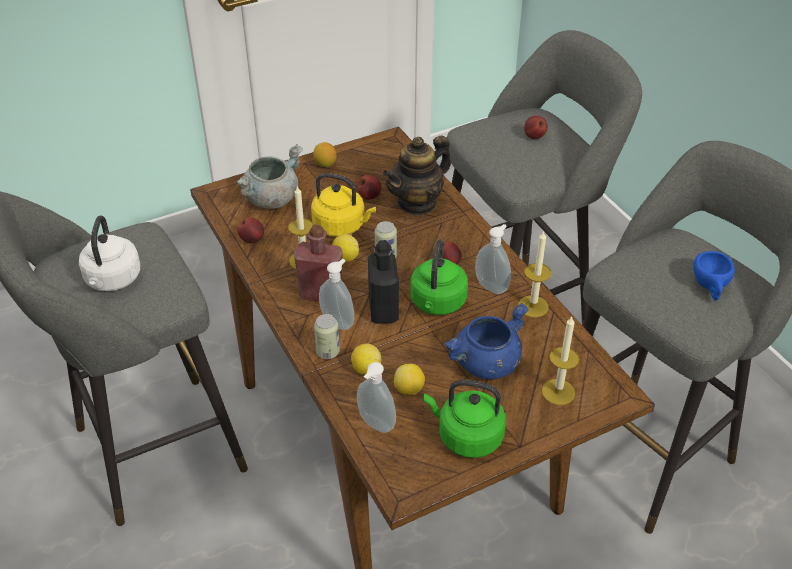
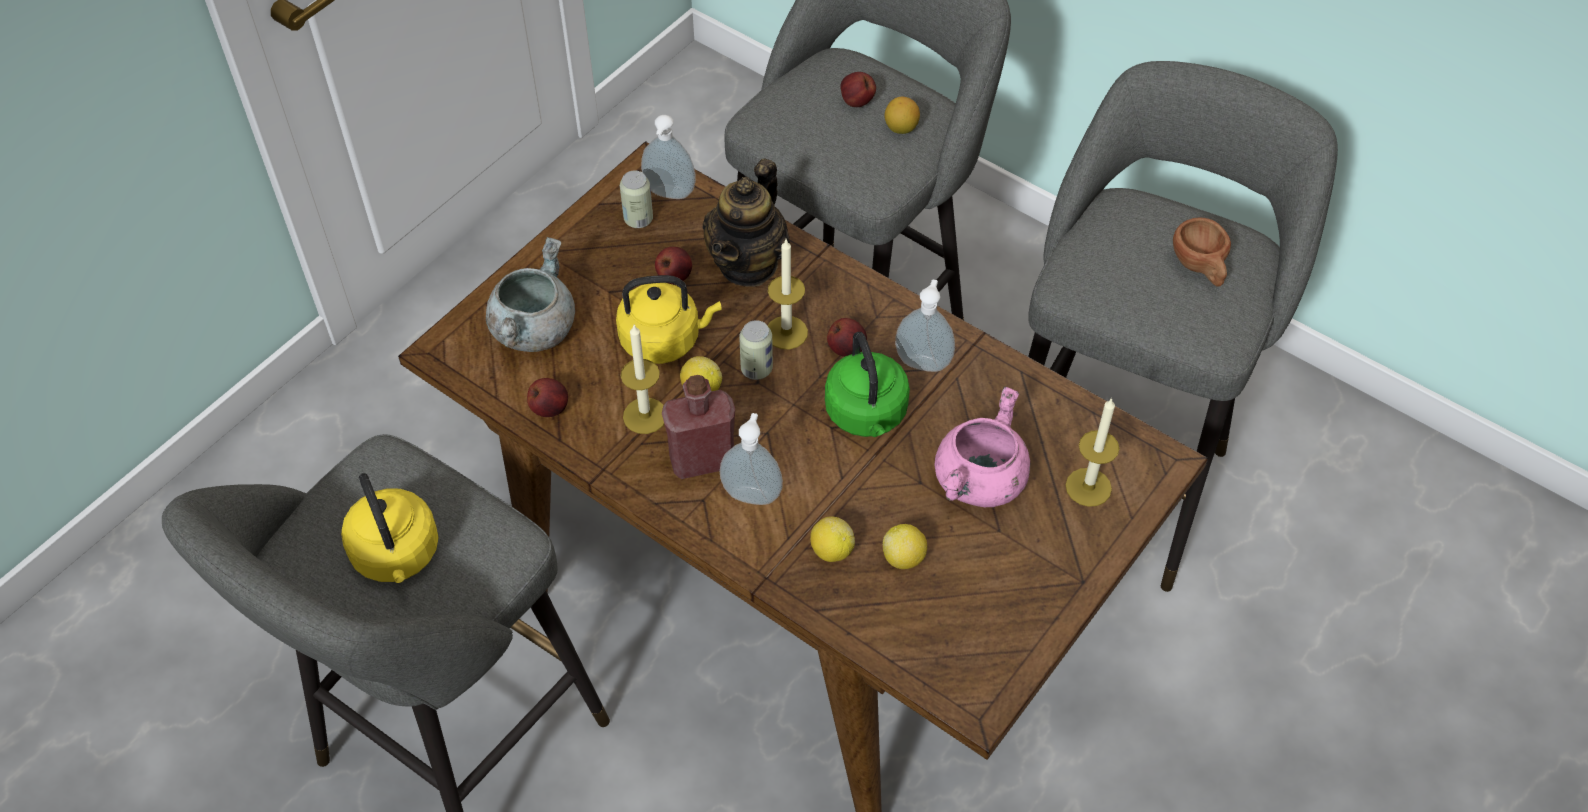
camera: 25 degrees left, 10 degrees up
white kettle [79,216,141,291] -> yellow kettle [341,473,439,583]
lemon [313,142,337,167] -> lemon moved to [885,96,920,134]
can [314,314,340,359] -> can moved to [620,171,653,228]
soap dispenser [357,362,396,433] -> soap dispenser moved to [641,115,696,199]
black bottle [368,240,399,324] -> none
green kettle [424,379,506,458] -> none
blue cooking pot [445,303,529,379] -> pink cooking pot [935,386,1030,507]
candle [518,230,551,318] -> candle moved to [768,240,808,349]
blue cup [694,251,735,301] -> brown cup [1173,218,1231,286]

